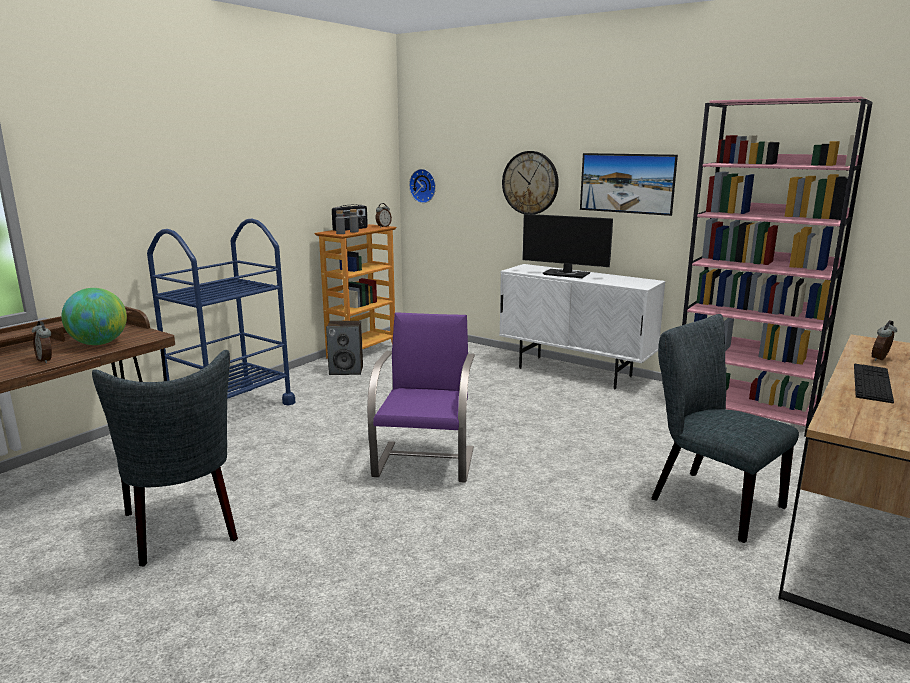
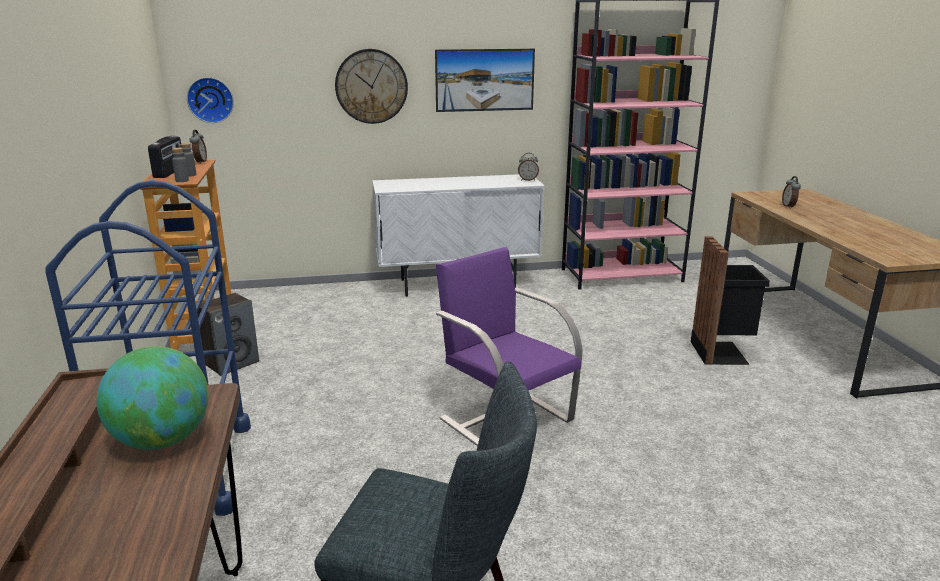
camera: 45 degrees left, 5 degrees up
alarm clock [32,321,52,363] -> alarm clock moved to [518,153,539,181]
monitor [522,214,613,278] -> none
grey chair [652,314,799,543] -> black trash can [691,236,770,365]
keyboard [854,364,894,403] -> none

